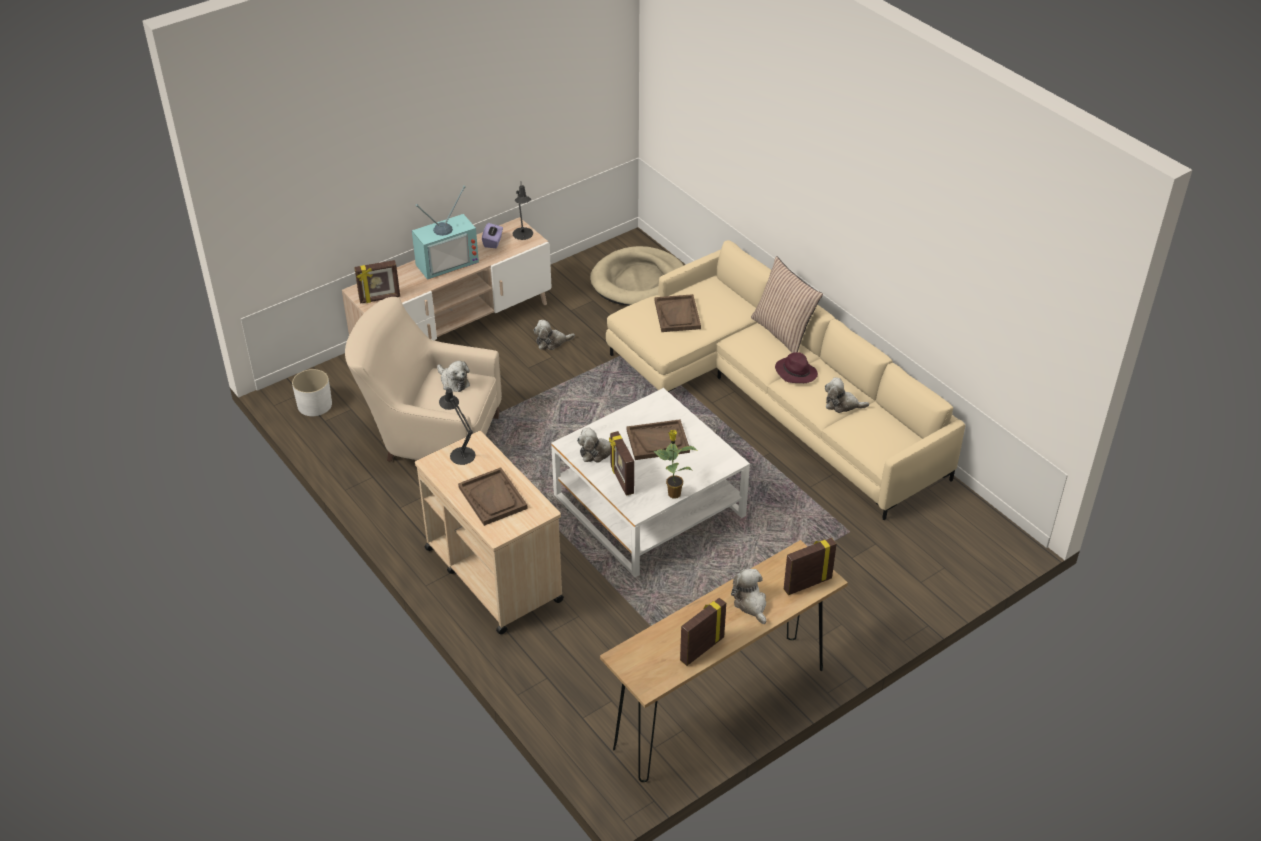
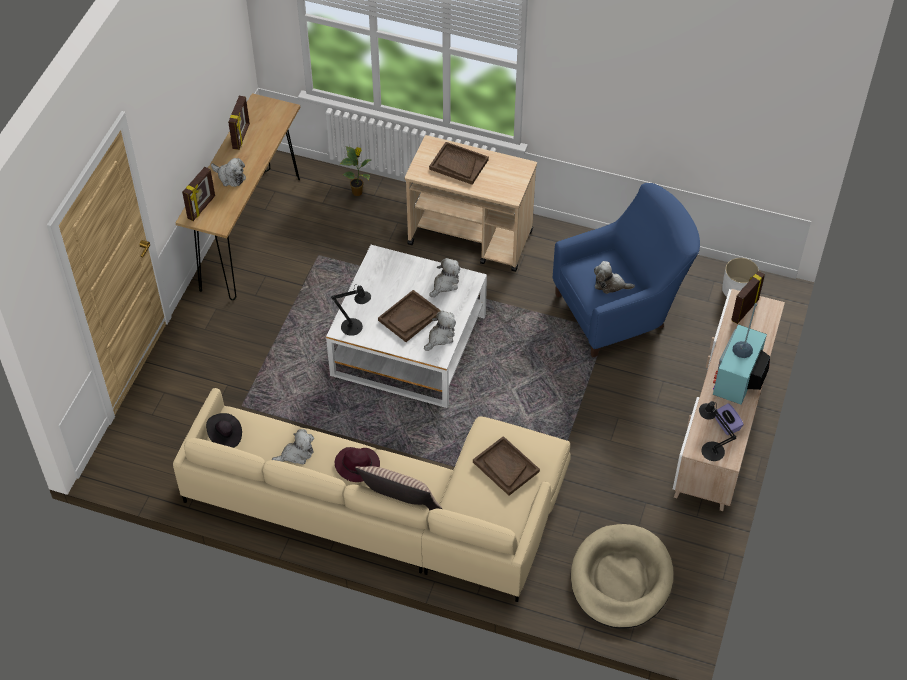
camera: 145 degrees right, 10 degrees up
beige armchair [345,297,502,462] -> blue armchair [553,183,700,357]
black table lamp [439,388,475,465] -> black table lamp moved to [331,284,371,336]
plush toy [533,320,575,350] -> plush toy moved to [424,310,456,351]
picture frame [609,431,634,496] -> none
potted plant [653,430,698,498] -> potted plant moved to [340,146,371,196]
none -> black hat [206,413,242,448]

